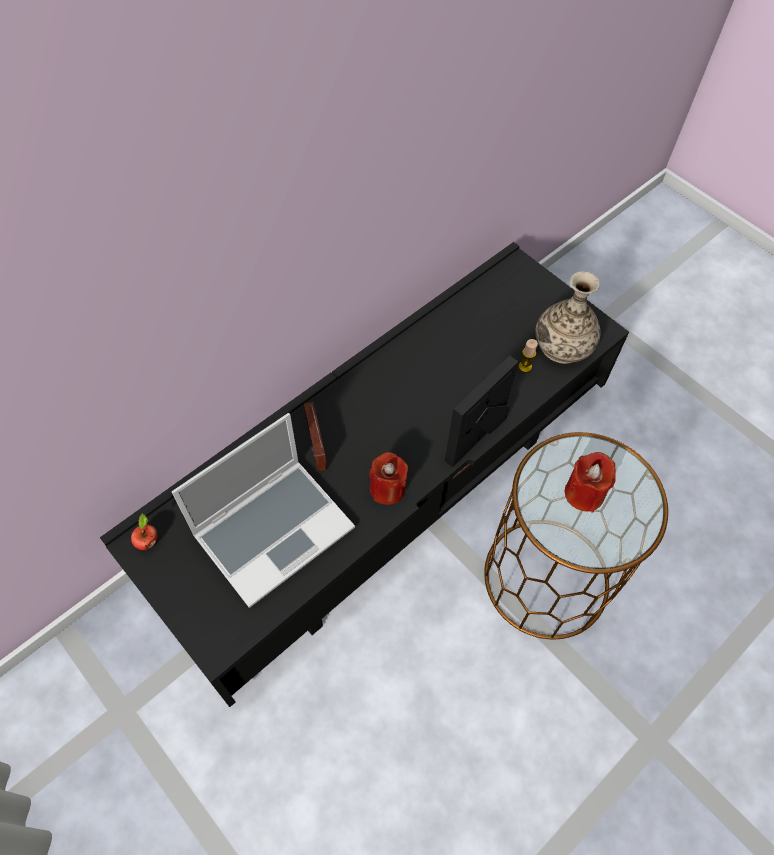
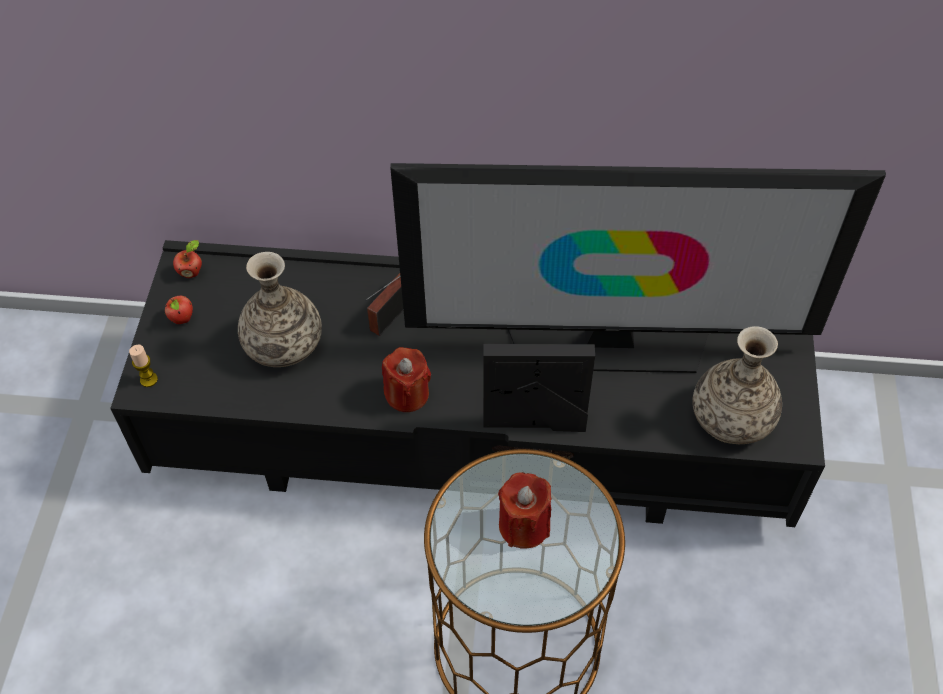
camera: 50 degrees right, 5 degrees down
laptop [172,413,355,608] -> vase [238,252,322,367]
candle [519,339,538,373] -> candle moved to [129,345,158,387]
none -> apple [165,296,193,324]
none -> television [390,163,886,373]

